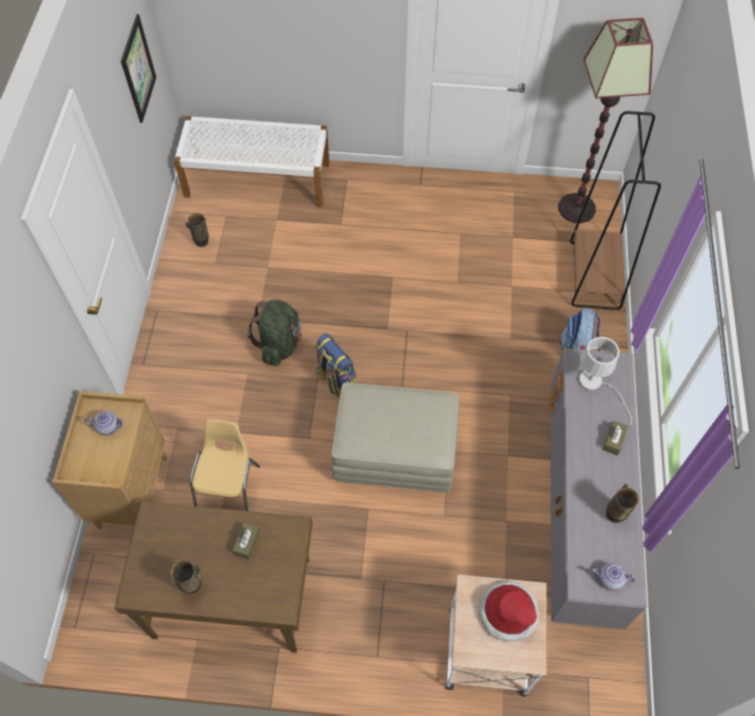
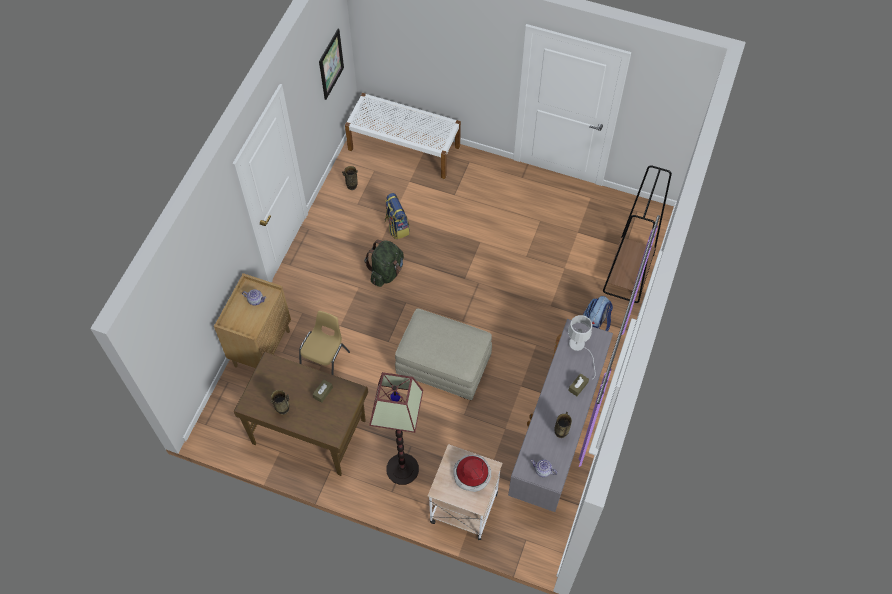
camera: 15 degrees right, 0 degrees up
backpack [315,333,357,397] -> backpack moved to [384,193,410,240]
floor lamp [559,18,653,223] -> floor lamp moved to [369,372,423,485]

